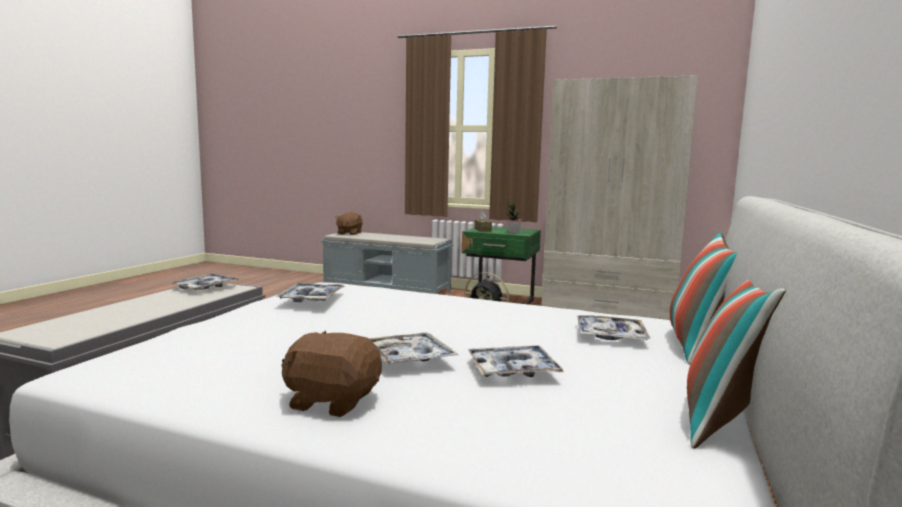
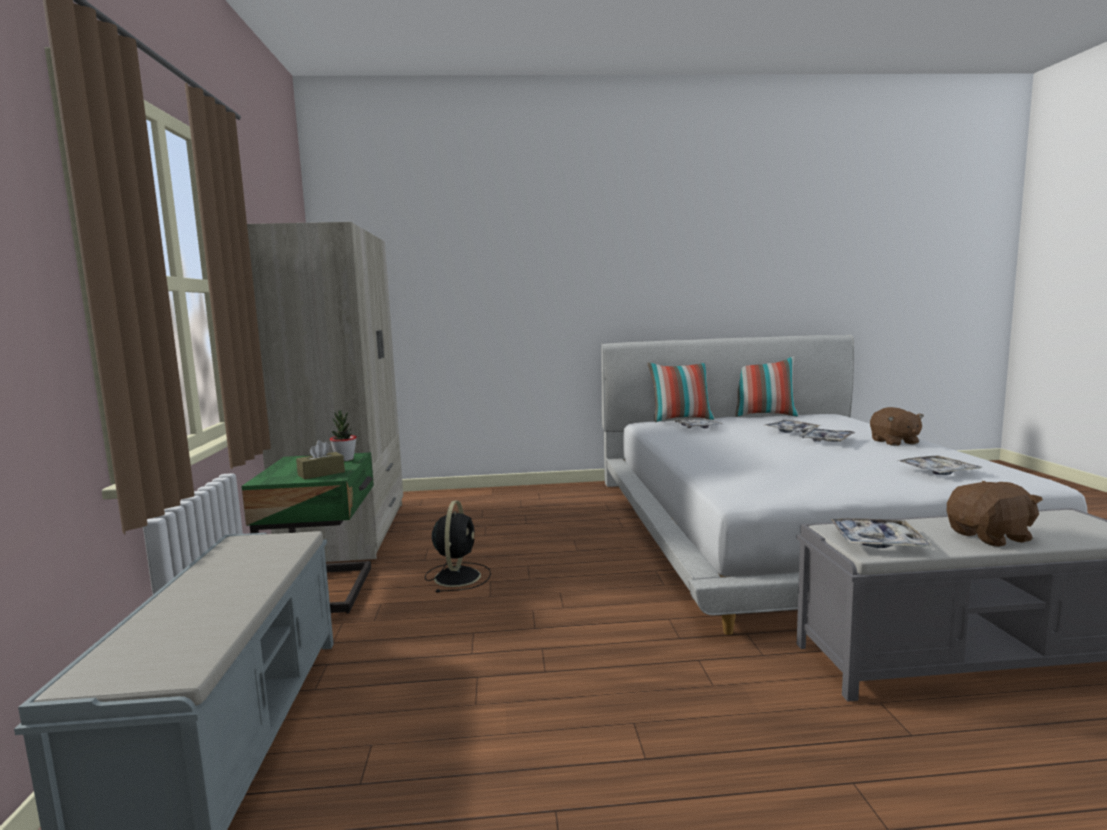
camera: 115 degrees left, 0 degrees up
tray [276,283,345,302] -> tray moved to [899,455,982,475]
brown plush toy [335,212,363,235] -> brown plush toy moved to [947,481,1043,547]

